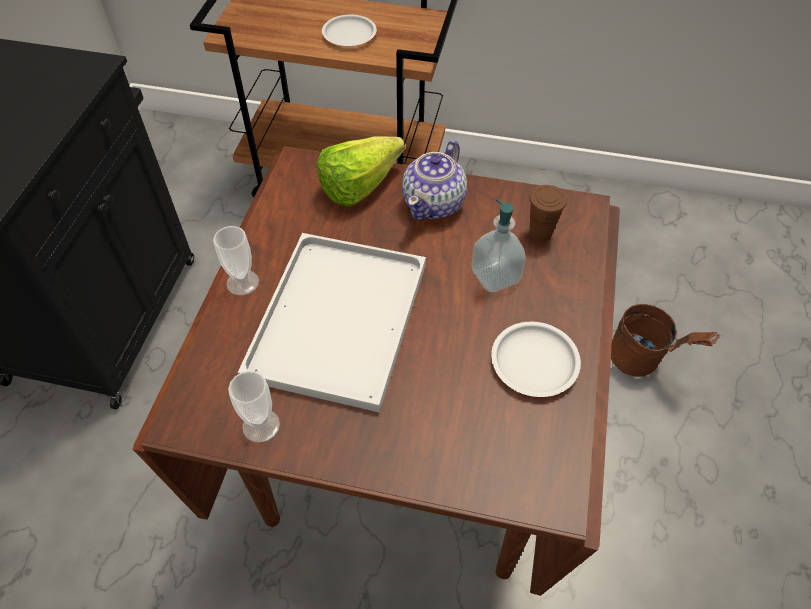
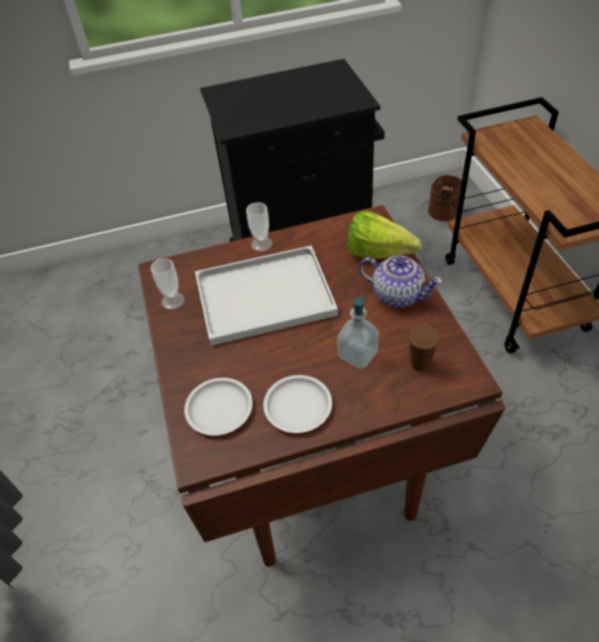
camera: 65 degrees right, 5 degrees down
white plate [322,15,377,46] -> white plate moved to [184,378,253,435]
teapot [402,140,467,220] -> teapot turned 150 degrees counterclockwise [359,256,442,308]
brown bucket [611,304,723,377] -> brown bucket moved to [428,175,462,221]

